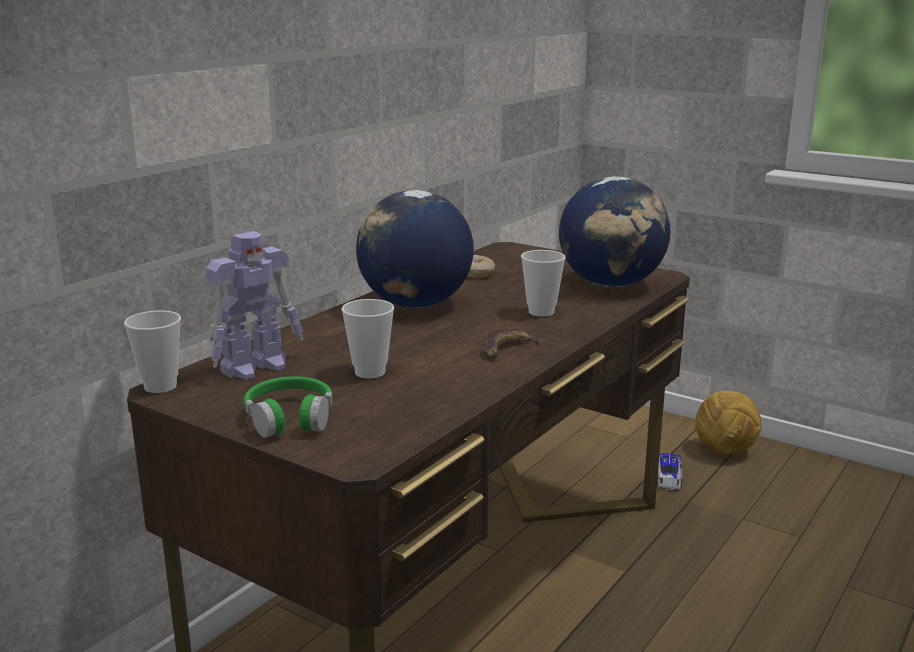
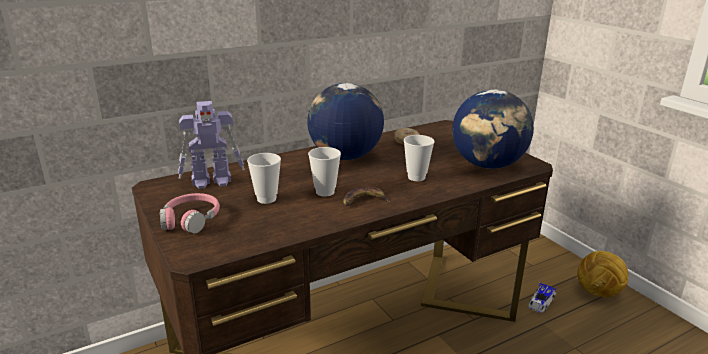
camera: 25 degrees right, 5 degrees up
cup [124,311,181,393] -> cup moved to [308,147,341,197]
green headphones [243,376,333,438] -> pink headphones [160,193,220,234]

